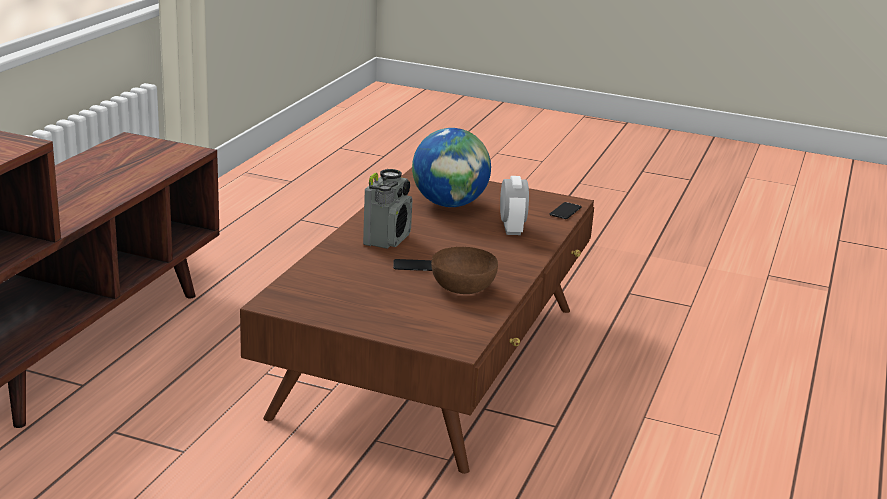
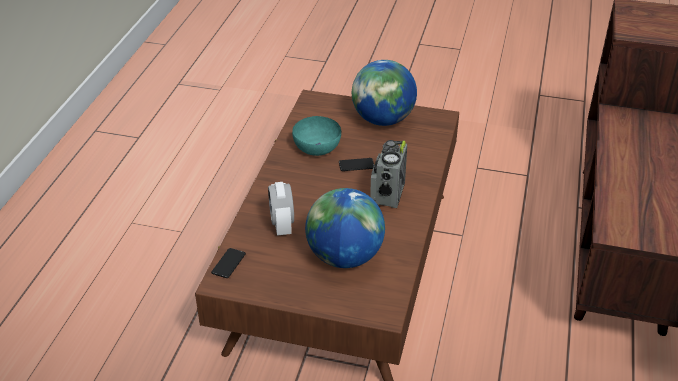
camera: 175 degrees right, 15 degrees up
brown bowl [431,247,498,294] -> turquoise bowl [292,116,341,156]
none -> globe [352,60,417,126]

